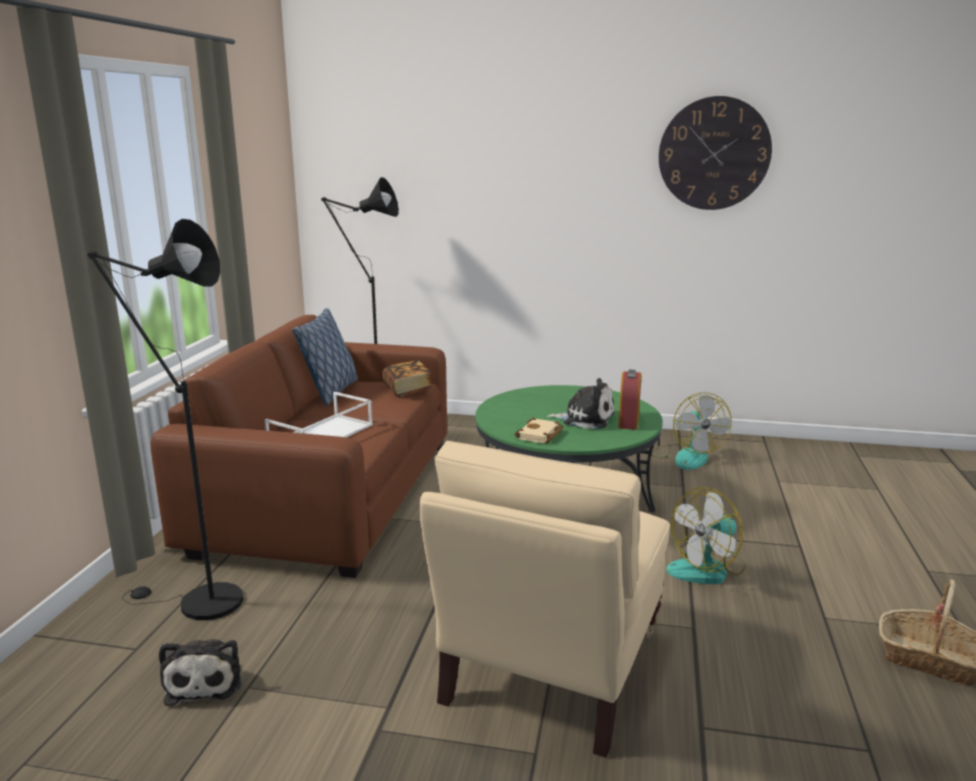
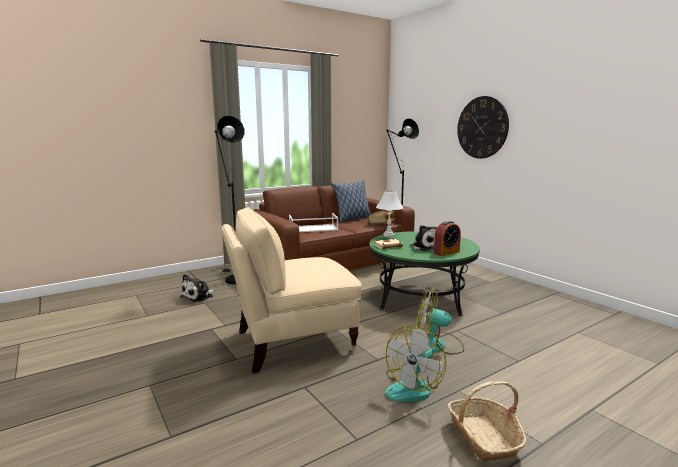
camera: 45 degrees right, 5 degrees down
fan [651,393,732,470] -> fan moved to [385,325,446,402]
wall clock [659,96,772,210] -> wall clock moved to [457,96,509,159]
none -> white table lamp [376,191,403,237]

